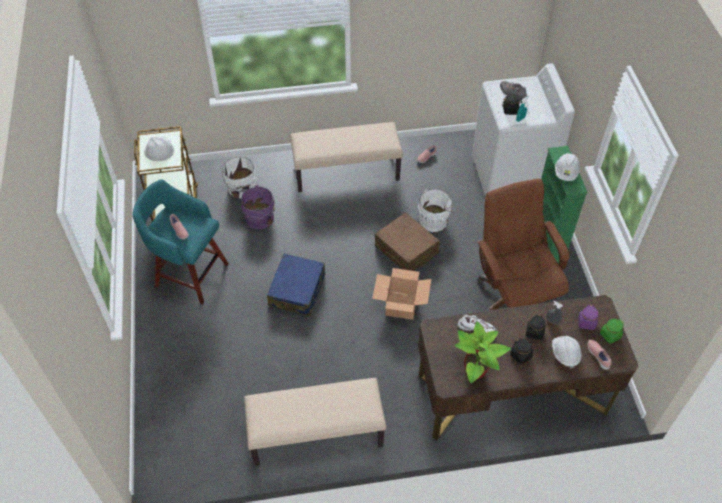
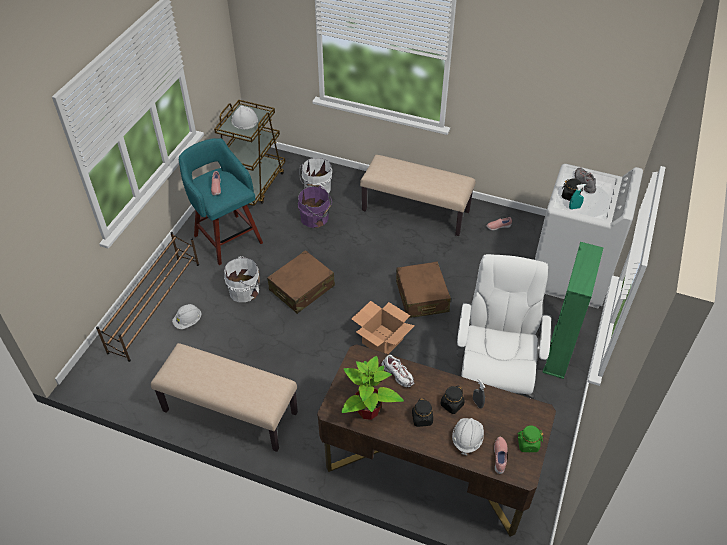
camera: 30 degrees right, 5 degrees down
blue suitcase [267,253,325,316] -> brown suitcase [267,250,335,314]
white bucket [418,189,455,232] -> white bucket moved to [224,256,260,302]
brown office chair [477,179,570,311] -> white office chair [456,254,551,400]
white hard hat [555,153,580,181] -> white hard hat moved to [172,304,201,329]
purple jar [578,305,598,330] -> none
none -> brown shoe rack [96,232,199,362]

